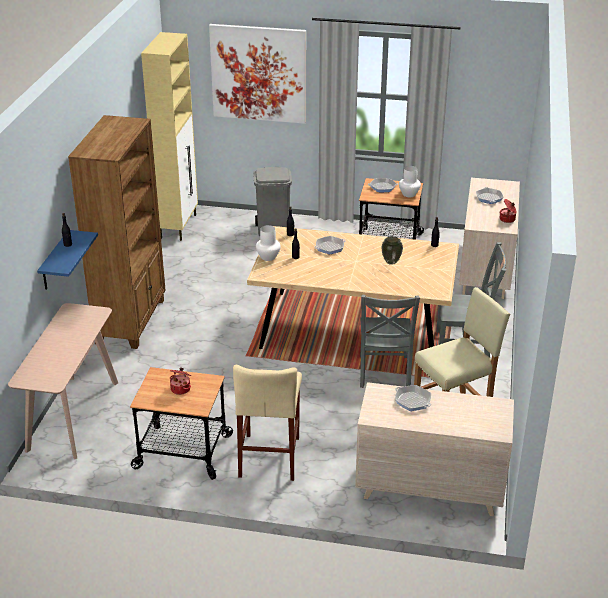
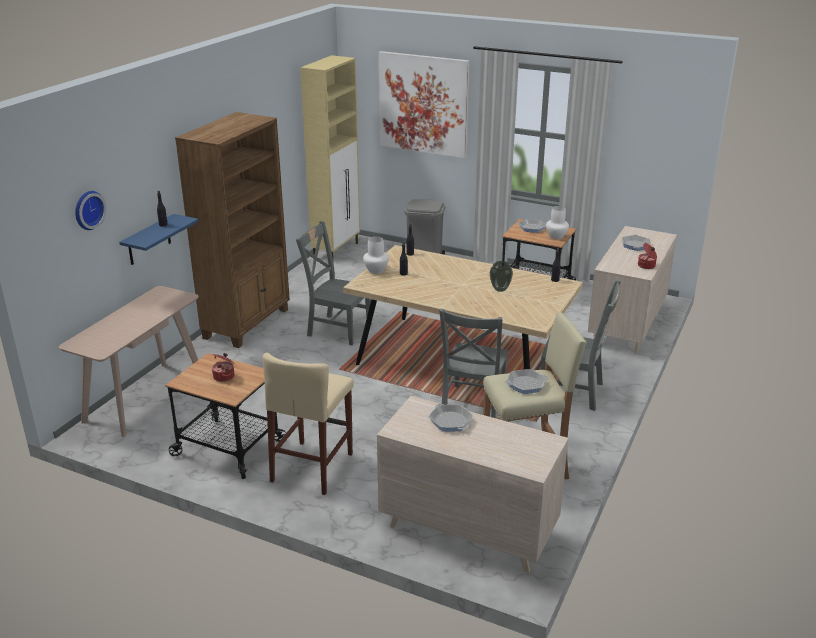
camera: 15 degrees right, 5 degrees down
frying pan [314,236,345,254] -> frying pan moved to [505,369,548,394]
none -> wall clock [75,191,107,230]
none -> grey chair [296,221,372,345]

